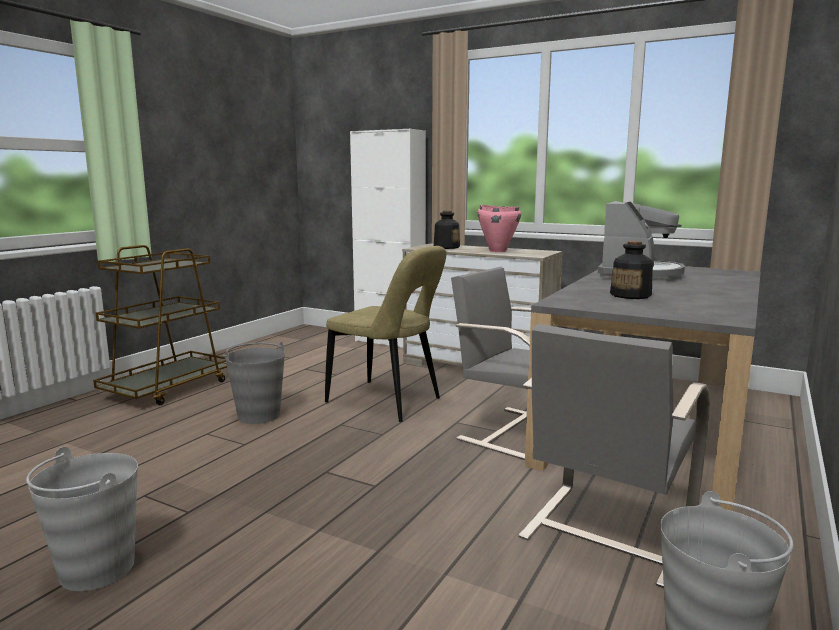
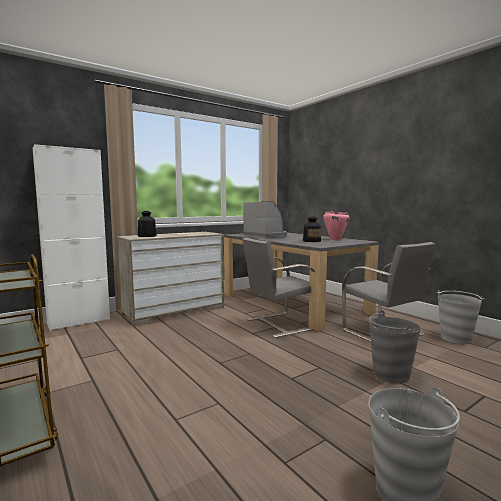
camera: 65 degrees left, 5 degrees down
grey bucket [223,342,285,424] -> grey bucket moved to [369,310,421,383]
beige chair [325,246,447,422] -> none
pink cooking pot [477,205,521,252] -> pink cooking pot moved to [323,212,349,240]

